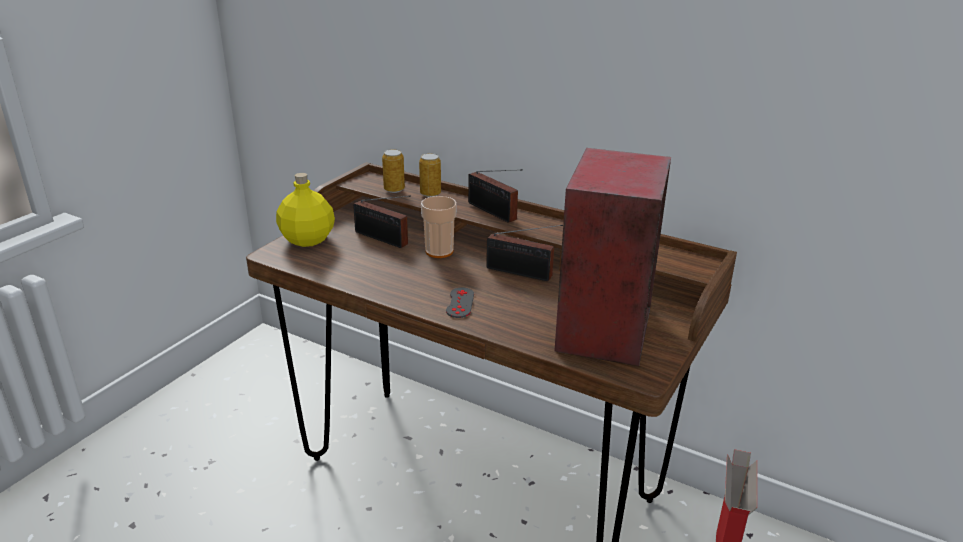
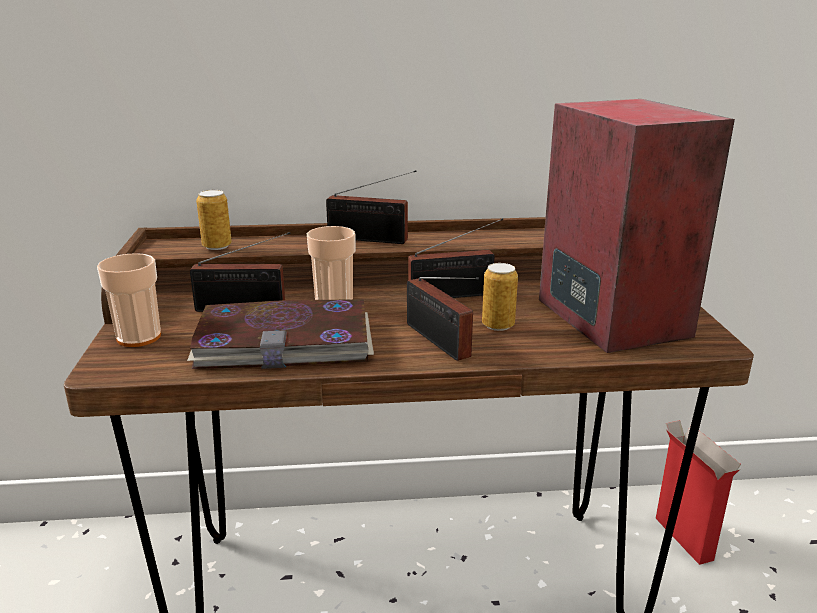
camera: 35 degrees left, 5 degrees down
yellow bottle [276,173,335,247] -> cup [97,253,161,347]
can [419,153,441,197] -> can moved to [482,263,518,331]
grey game controller [446,287,474,318] -> radio [407,277,479,361]
none -> book [187,300,374,369]

